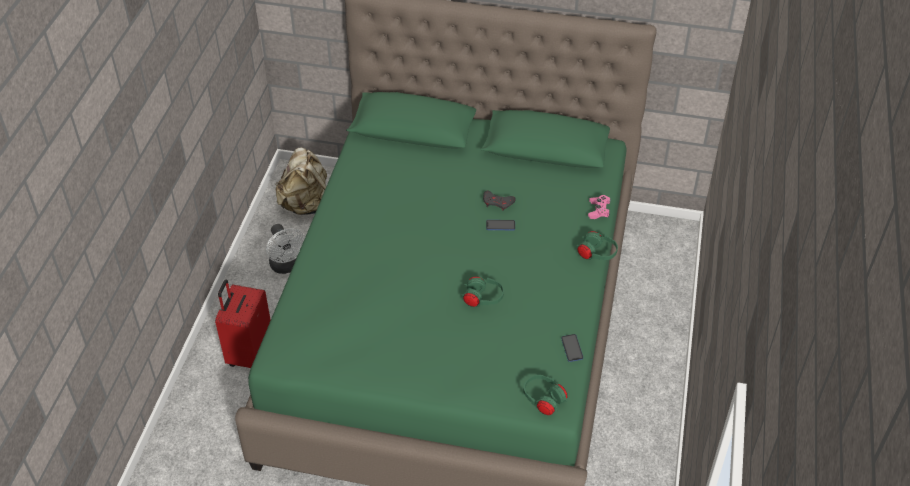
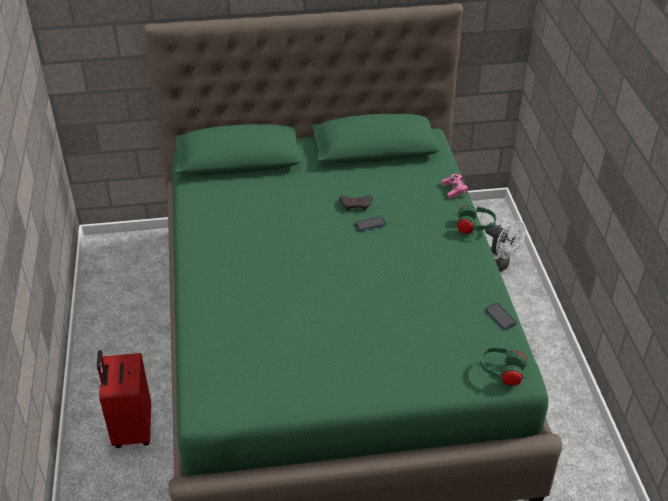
camera: 20 degrees left, 5 degrees down
white fan [266,224,305,274] -> white fan moved to [485,221,525,271]
beige backpack [275,147,327,215] -> none
green headphones [461,276,504,307] -> none

